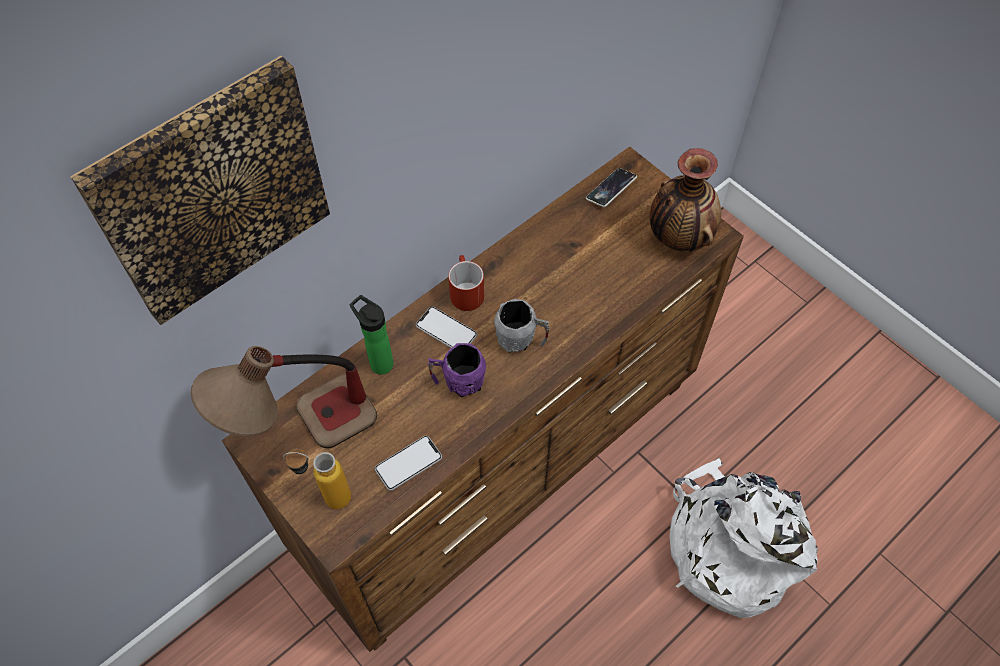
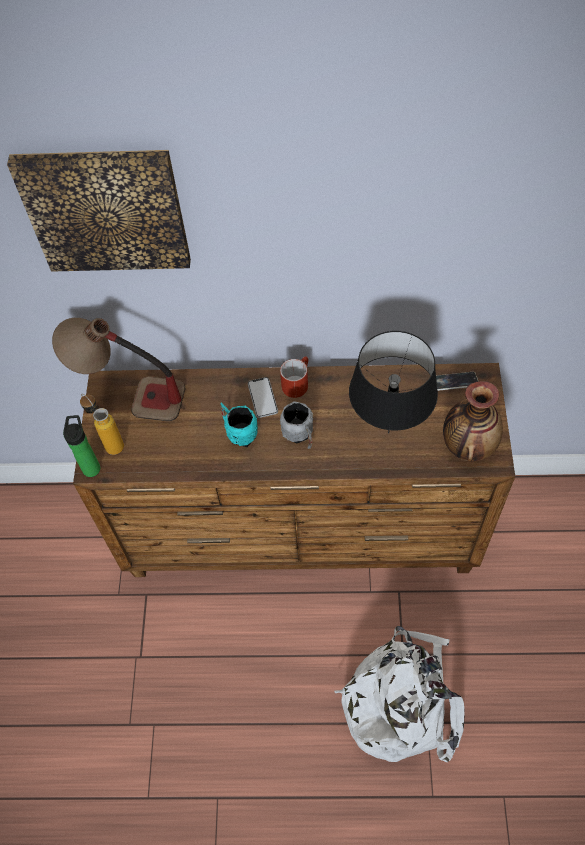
camera: 45 degrees right, 0 degrees up
bottle [350,295,394,375] -> bottle moved to [63,415,100,477]
phone [375,436,442,490] -> none
purple mug [428,343,486,398] -> turquoise mug [220,402,258,447]
none -> black table lamp [349,331,438,433]

